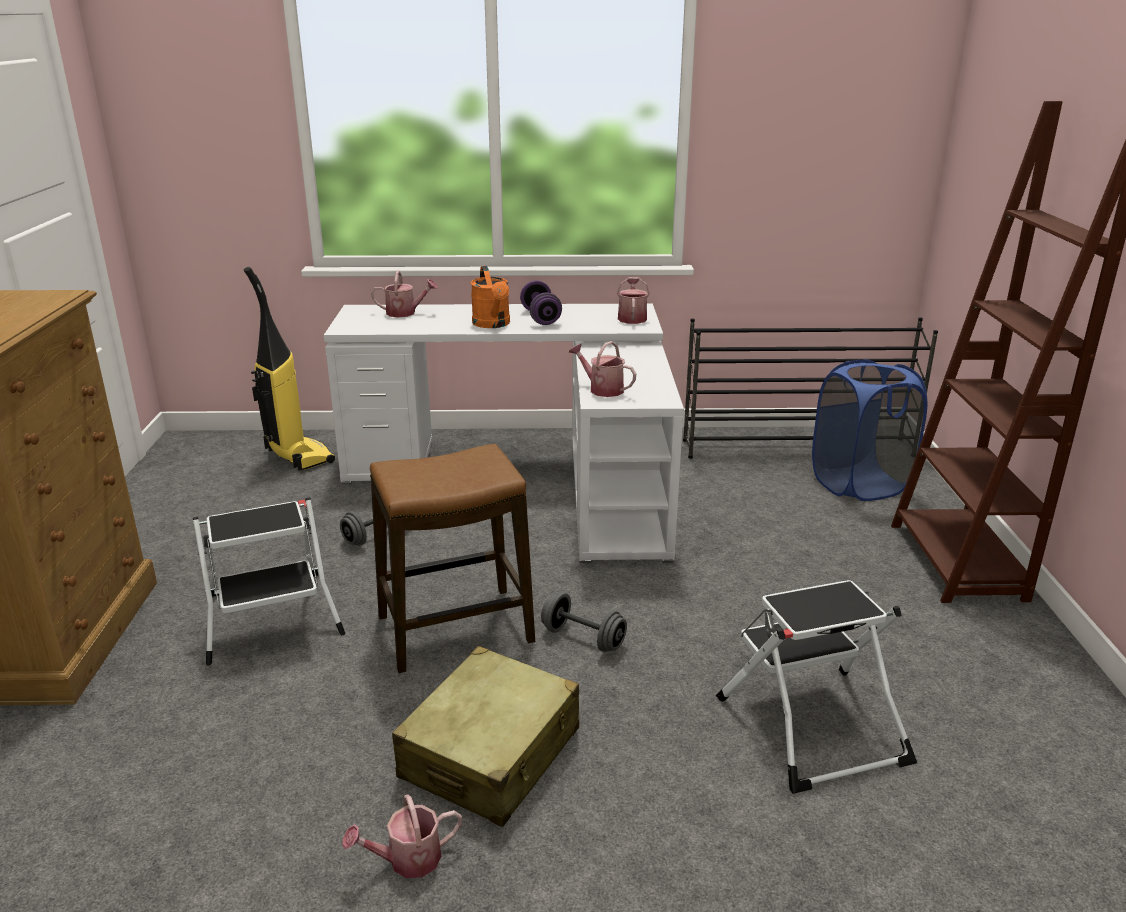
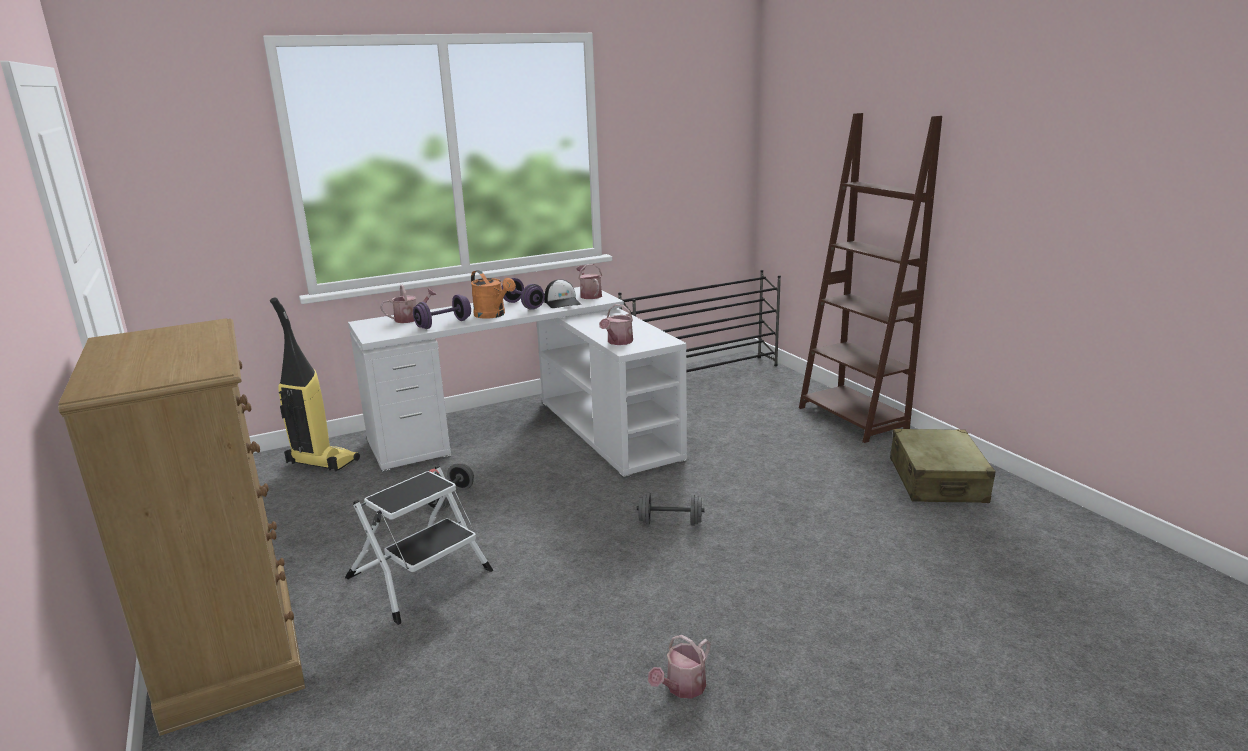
camera: 25 degrees left, 5 degrees down
stool [370,444,535,673] -> none
beige suitcase [392,646,579,827] -> beige suitcase moved to [890,429,996,503]
watering can [569,341,636,397] -> watering can turned 75 degrees counterclockwise [599,304,633,345]
step ladder [716,580,917,794] -> none
blue laundry basket [812,359,927,501] -> none
none -> purple dumbbell [413,294,471,329]
none -> cap [544,279,581,308]

